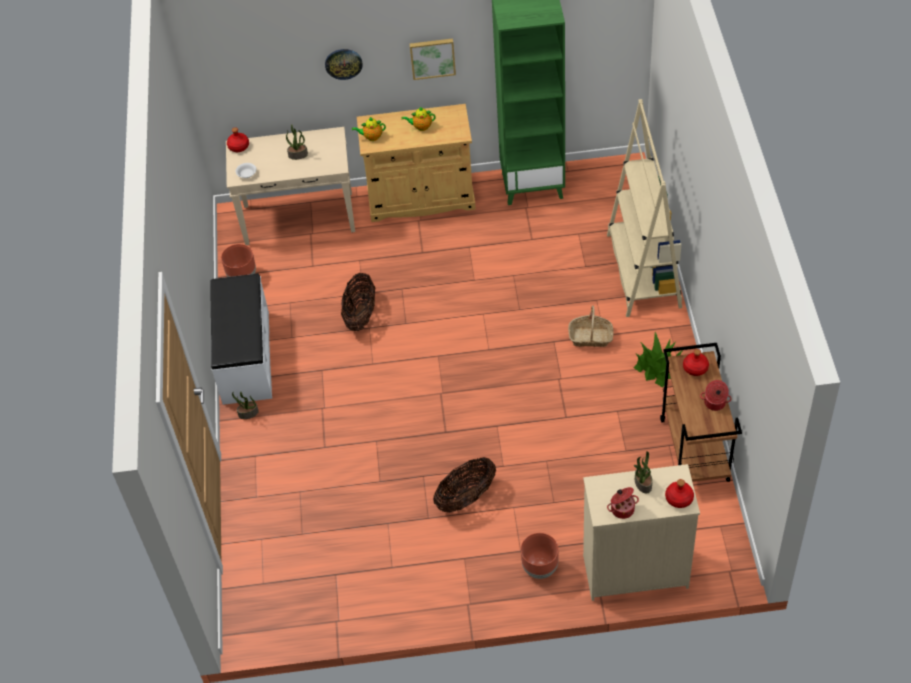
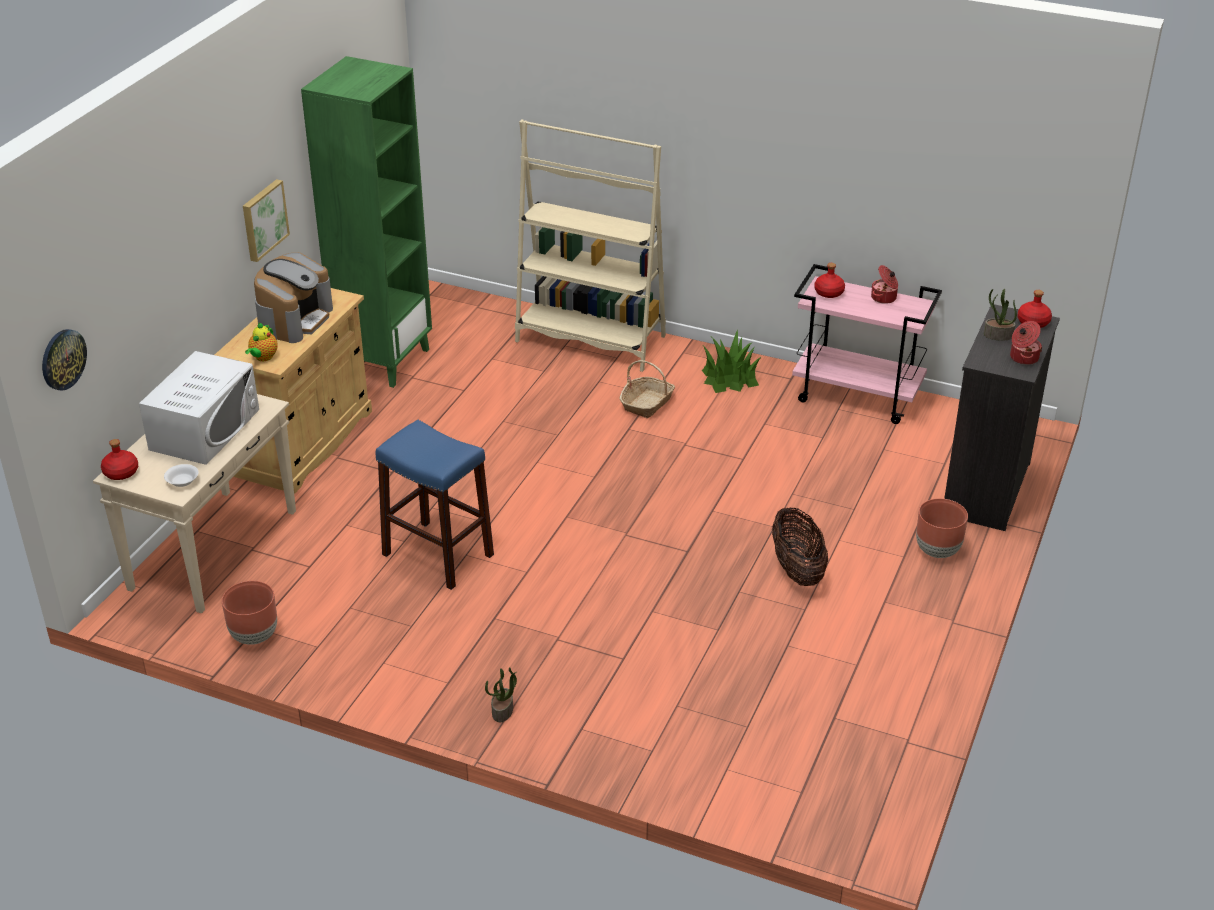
camera: 65 degrees left, 15 degrees down
white bench [210,273,272,405] -> none
potted plant [286,124,308,160] -> white microwave [139,351,259,465]
wall clock [325,49,362,80] -> wall clock moved to [42,329,87,391]
basket [341,273,375,331] -> blue stool [376,420,494,590]
teapot [402,107,436,131] -> coffee machine [254,252,333,343]
beige dresser [583,464,700,601] -> black dresser [944,304,1060,531]
brown cart [660,343,742,482] -> pink cart [792,264,942,424]

